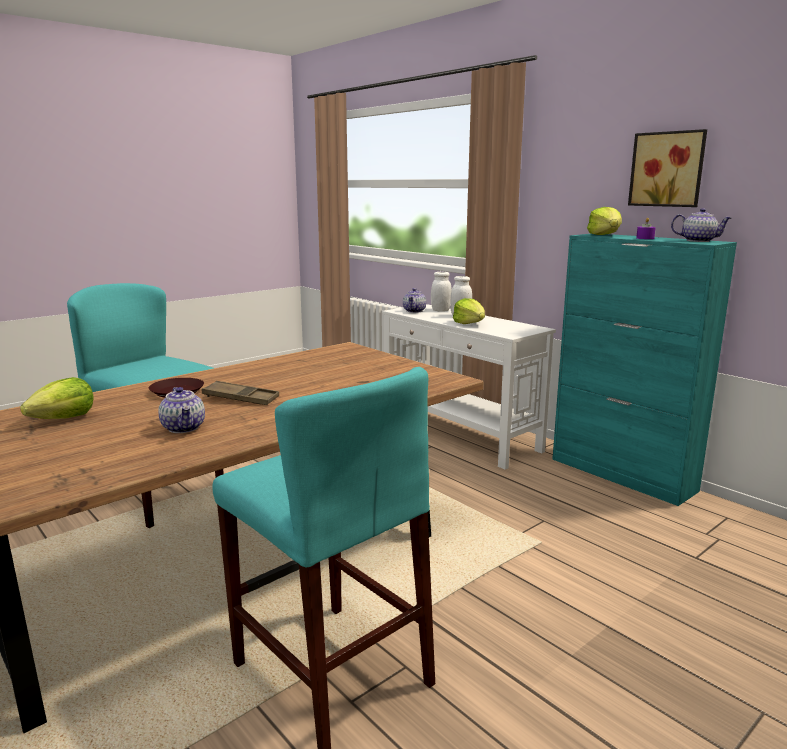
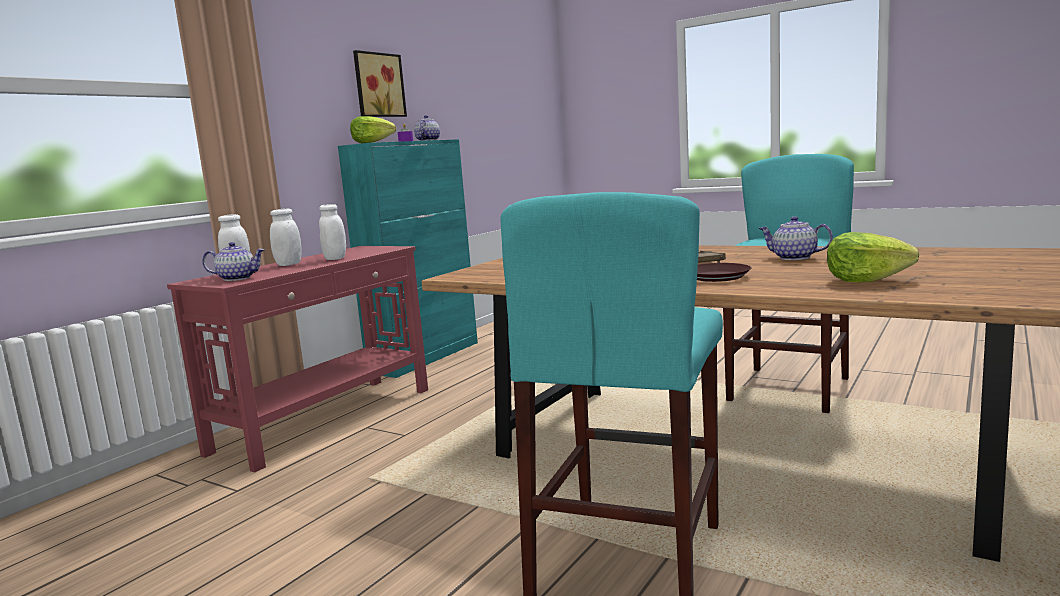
camera: 105 degrees left, 5 degrees down
teapot [158,387,205,433] -> teapot turned 105 degrees counterclockwise [759,216,833,260]
white console table [382,304,556,469] -> red console table [167,246,428,472]
lettuce [453,298,485,324] -> white jar [319,204,346,260]

